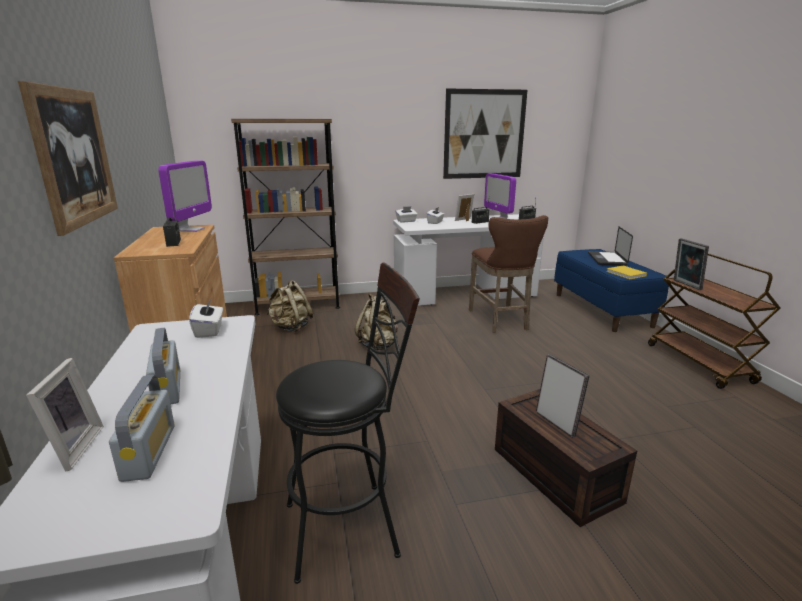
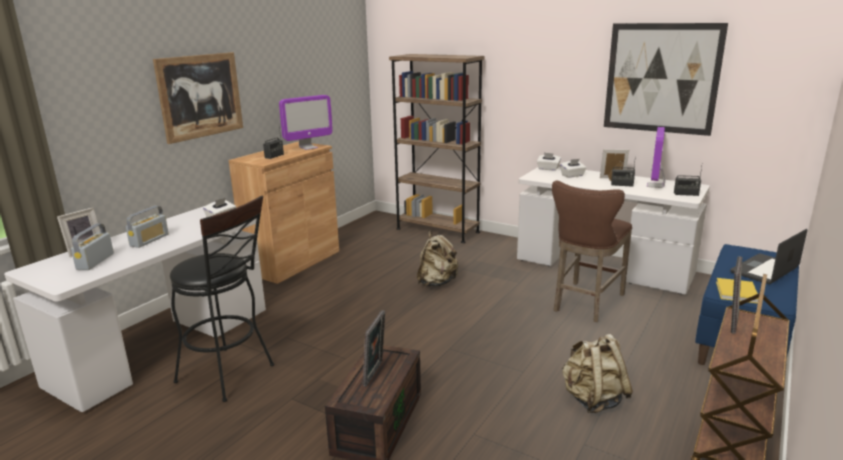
camera: 45 degrees right, 0 degrees up
radio [109,375,174,482] -> radio turned 150 degrees clockwise [71,224,114,270]
beige backpack [267,280,314,332] -> beige backpack moved to [562,334,633,413]

